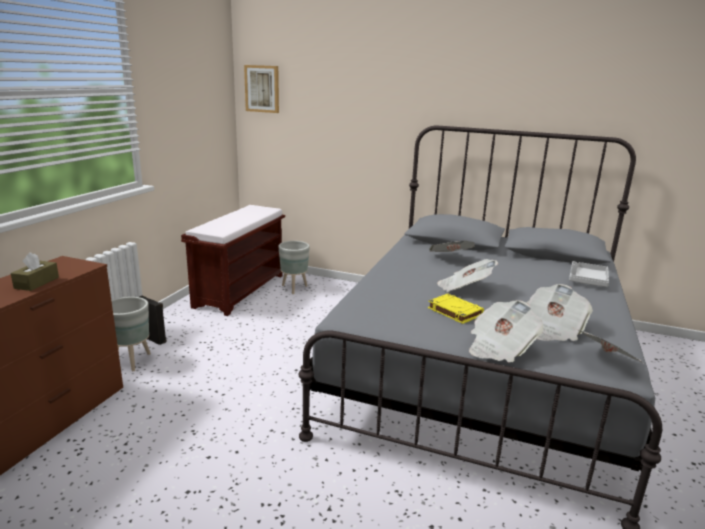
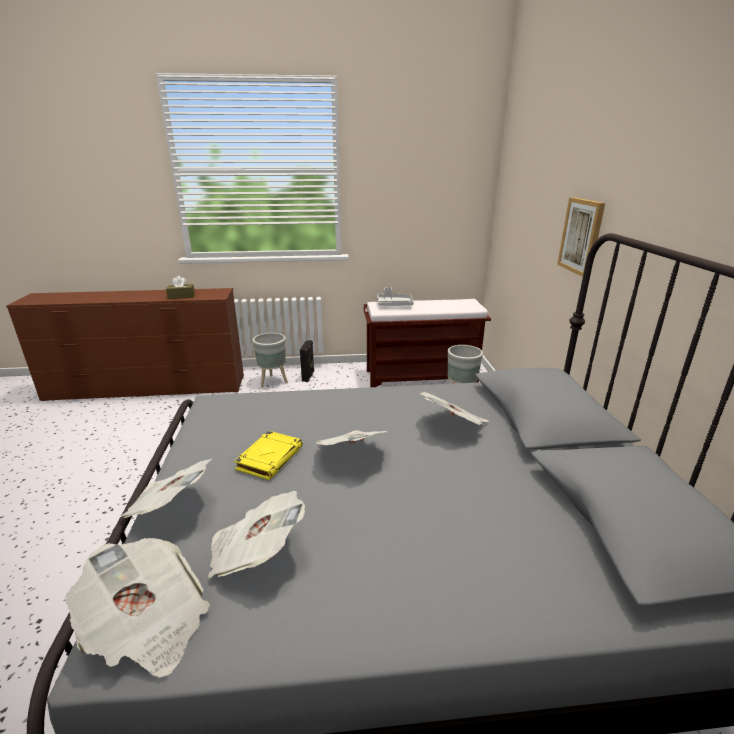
camera: 65 degrees right, 5 degrees up
picture [244,65,279,113] -> picture moved to [557,197,605,277]
grey tray [569,261,609,287] -> grey tray moved to [377,287,414,306]

